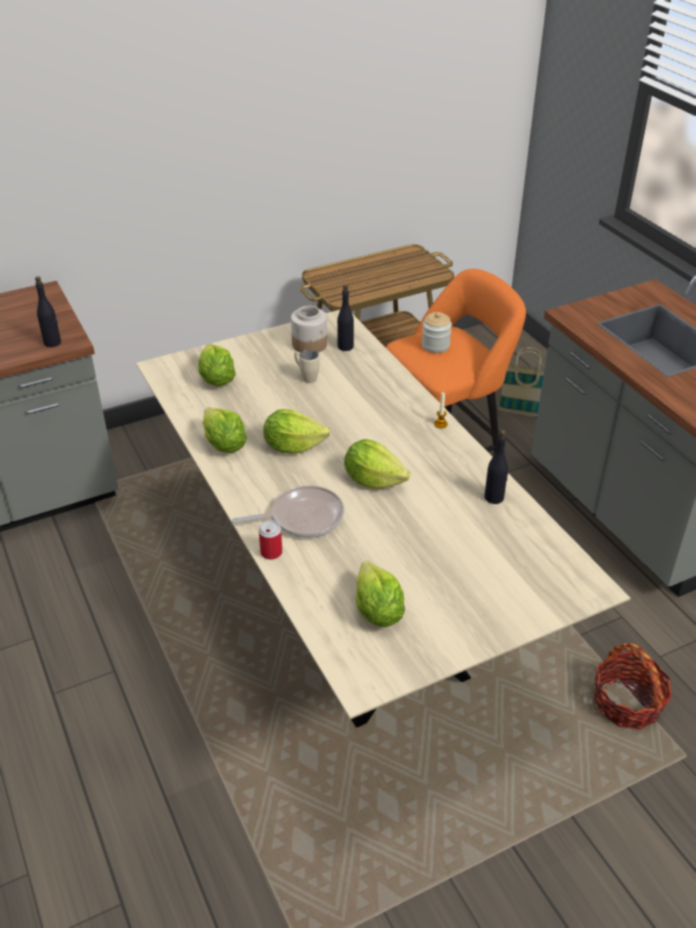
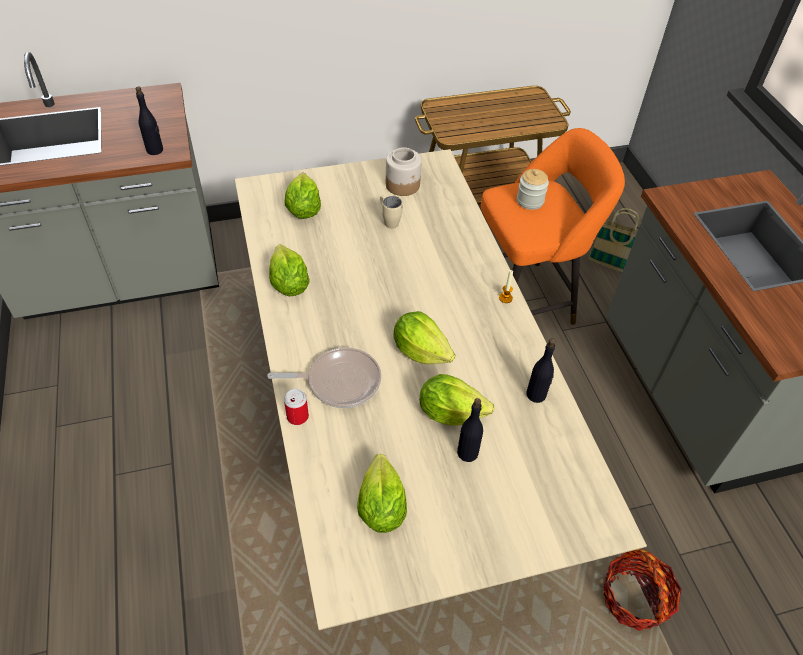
camera: 10 degrees right, 10 degrees up
lettuce [263,409,330,454] -> lettuce moved to [420,374,494,426]
black bottle [337,285,354,351] -> black bottle moved to [457,398,483,462]

